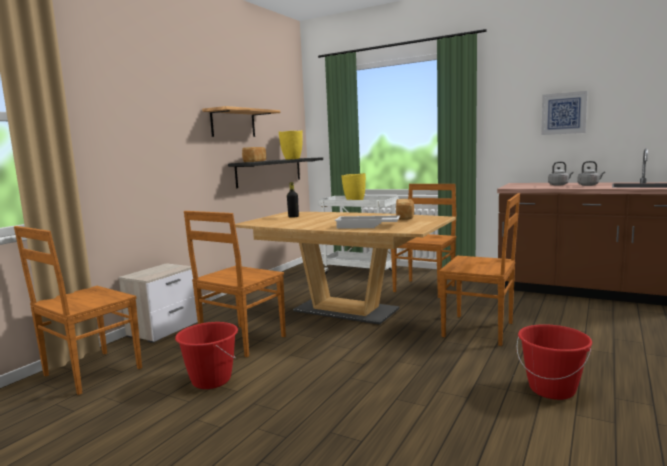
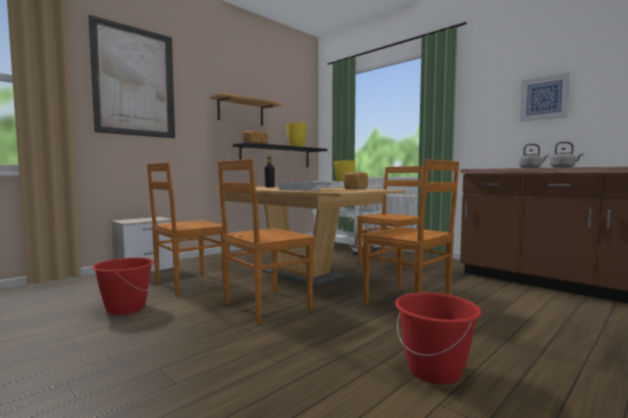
camera: 15 degrees right, 5 degrees down
brown chair [14,226,142,395] -> brown chair moved to [218,159,315,324]
none -> picture [88,15,175,138]

